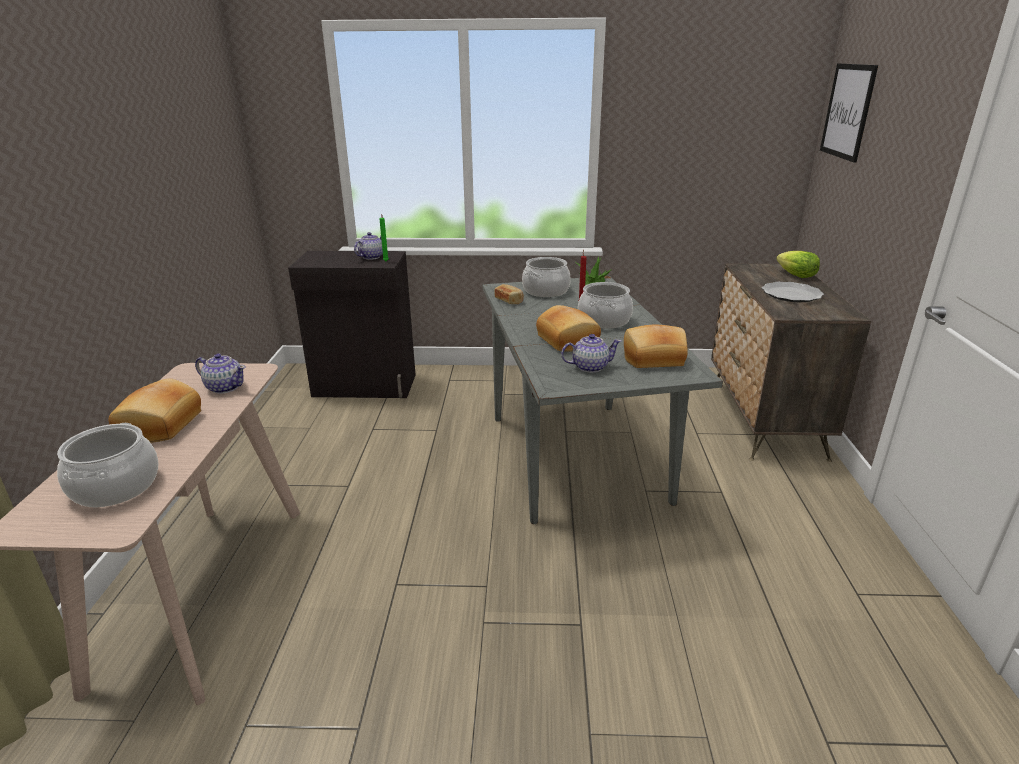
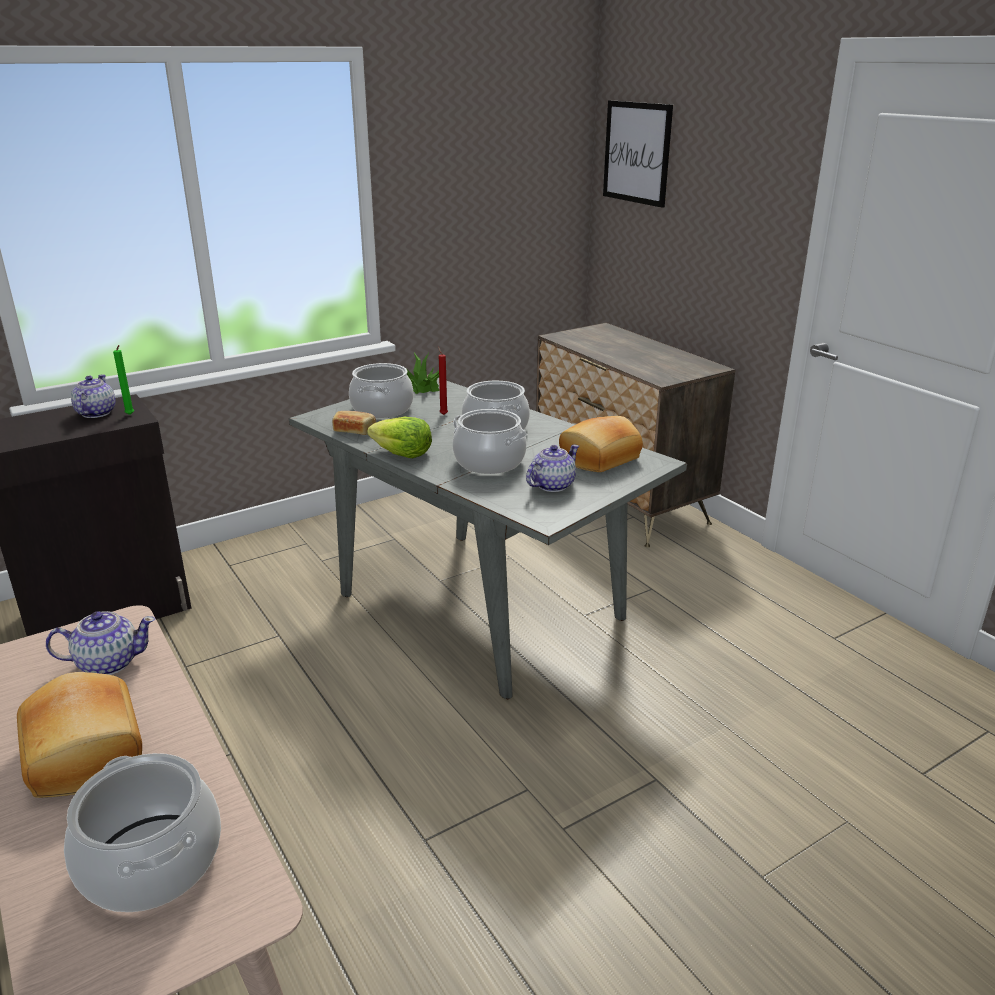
camera: 35 degrees left, 0 degrees up
bread [536,305,601,352] -> cooking pot [453,409,527,474]
plate [762,282,824,302] -> none
lettuce [776,251,820,278] -> lettuce moved to [367,417,432,458]

